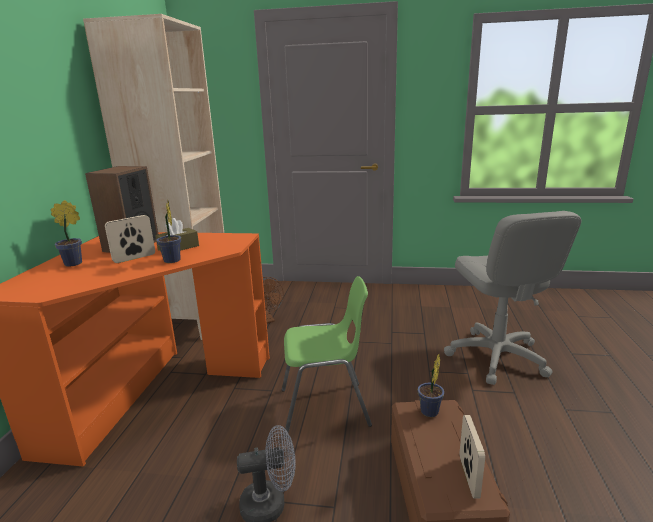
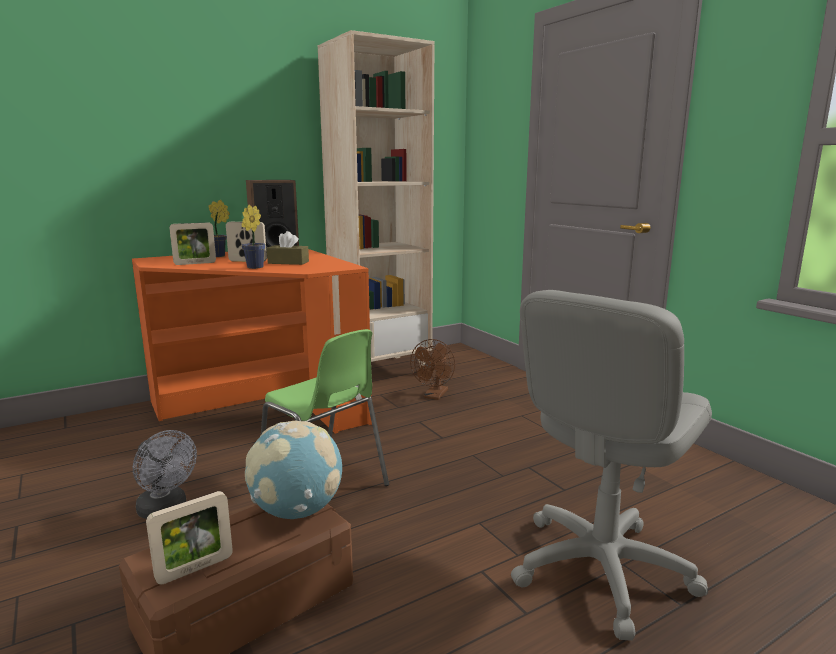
camera: 50 degrees right, 5 degrees down
potted plant [418,354,444,417] -> globe [245,421,342,519]
none -> picture frame [169,222,216,265]

